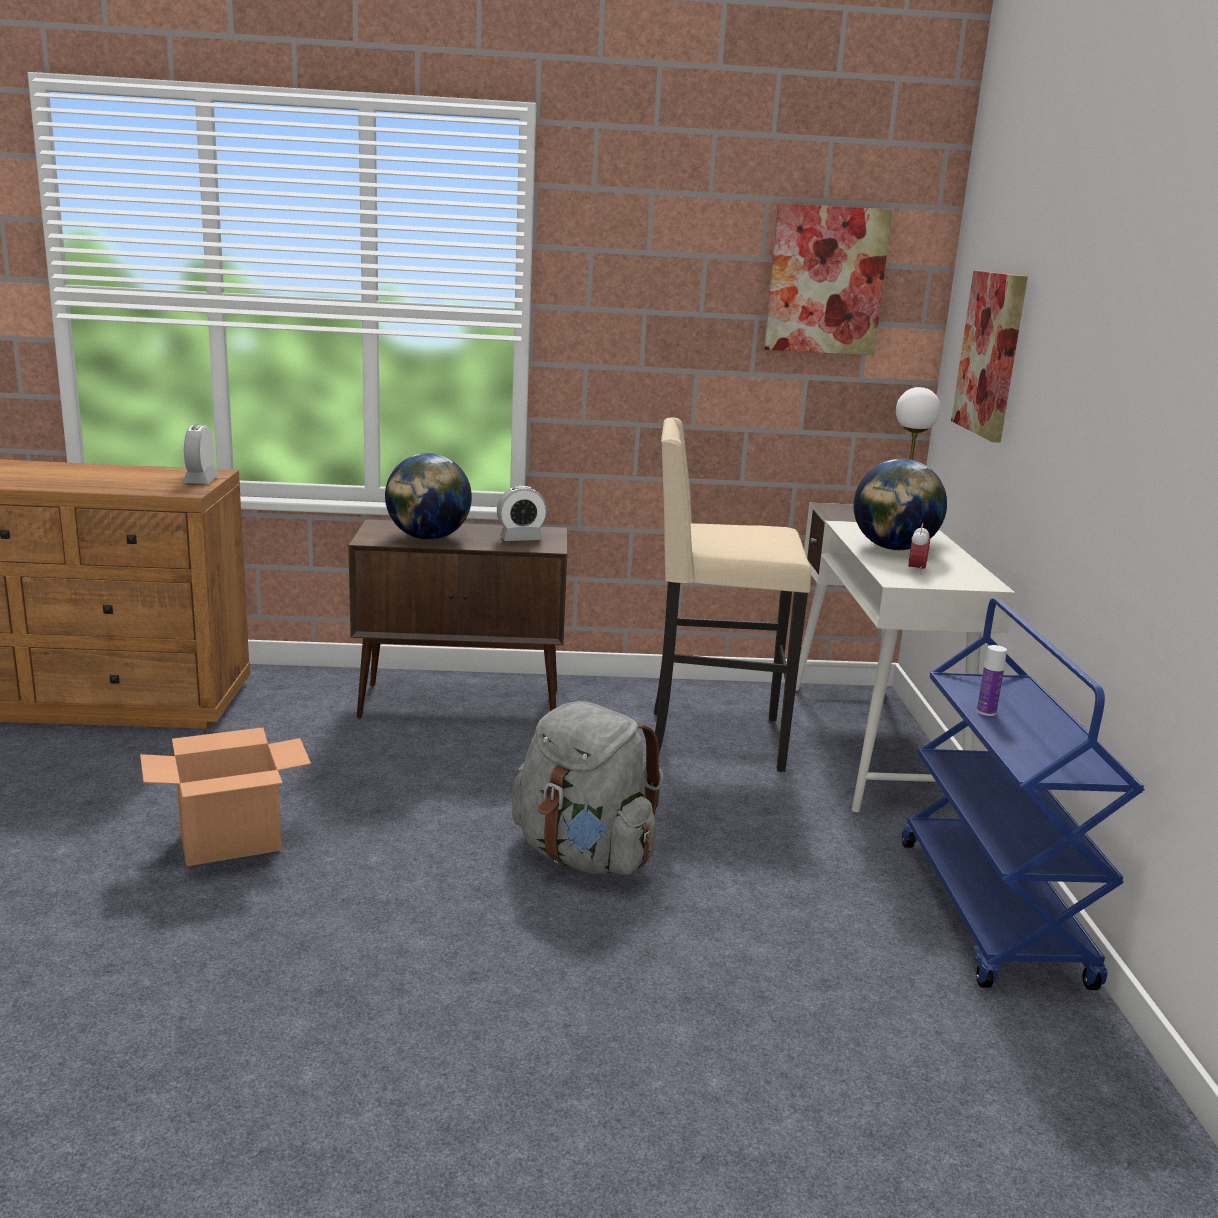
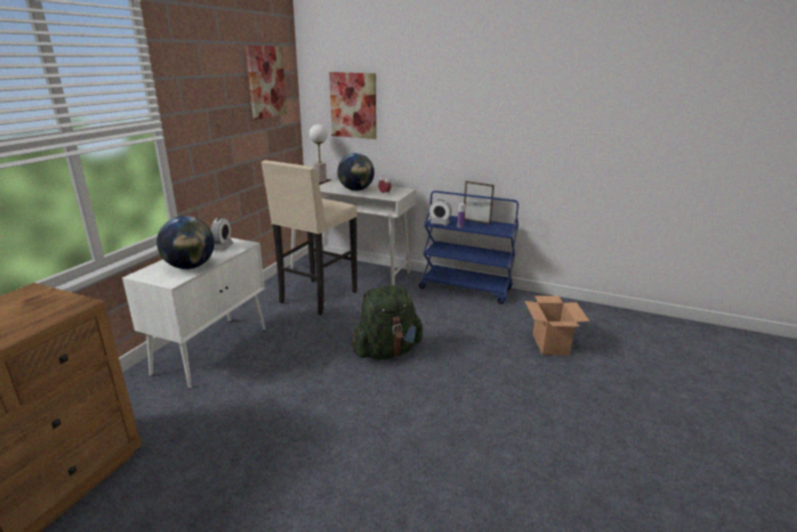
camera: 65 degrees left, 5 degrees up
cardboard box [140,727,311,866] -> cardboard box moved to [525,296,590,355]
alarm clock [182,424,219,484] -> alarm clock moved to [429,199,452,225]
brown cabinet [348,519,567,719] -> white cabinet [122,238,265,388]
grey backpack [512,701,663,875] -> green backpack [352,285,423,360]
none -> picture frame [464,181,494,225]

